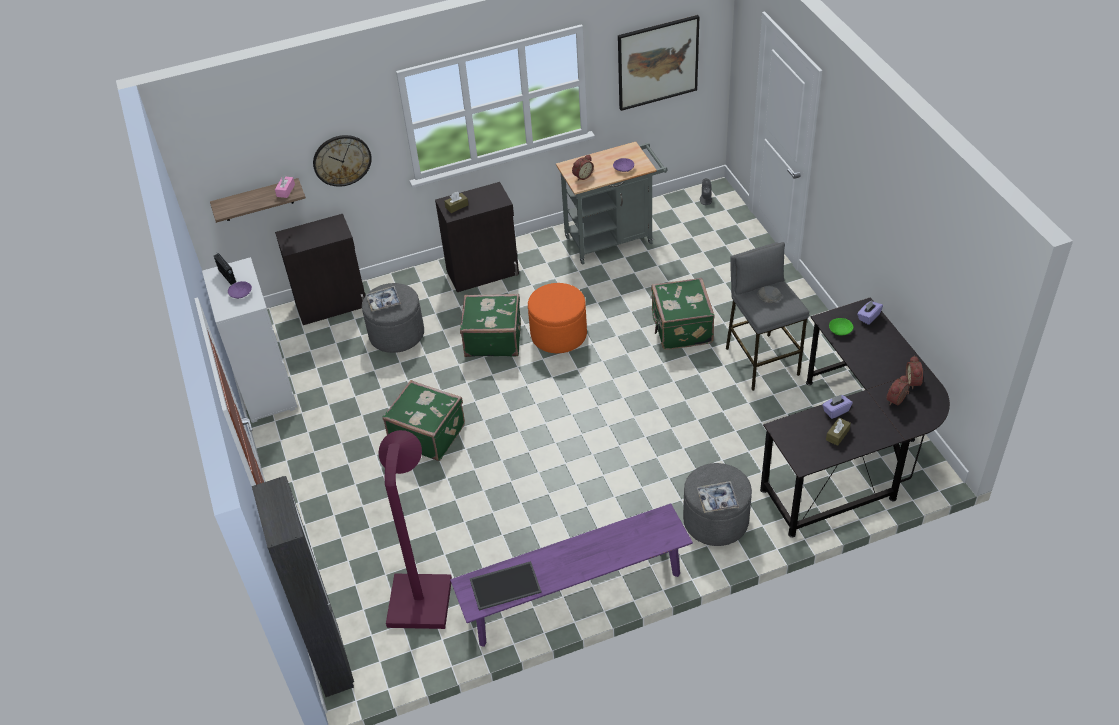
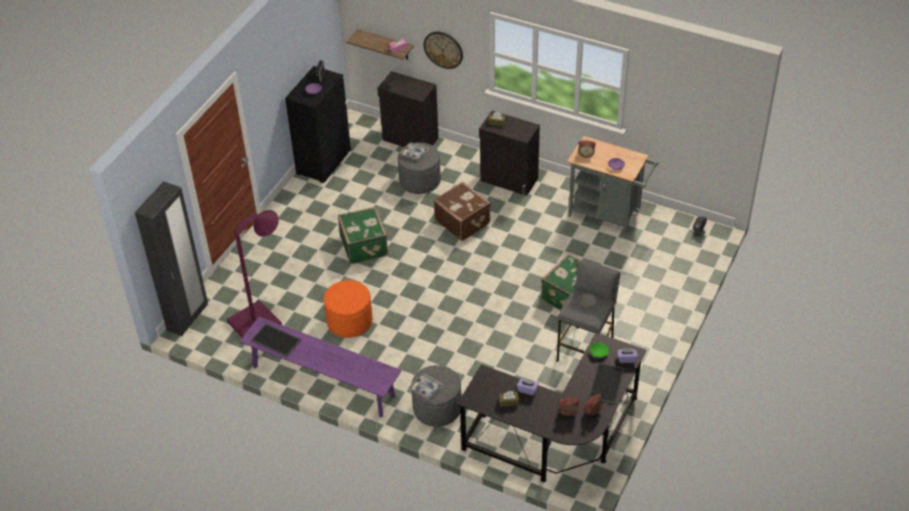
camera: 45 degrees right, 0 degrees up
white dresser [202,257,297,423] -> black dresser [285,66,351,183]
green suitcase [460,294,521,357] -> brown suitcase [434,182,491,241]
orange ottoman [528,283,587,353] -> orange ottoman moved to [324,280,373,338]
picture [618,15,699,111] -> none
none -> tray [588,363,624,404]

